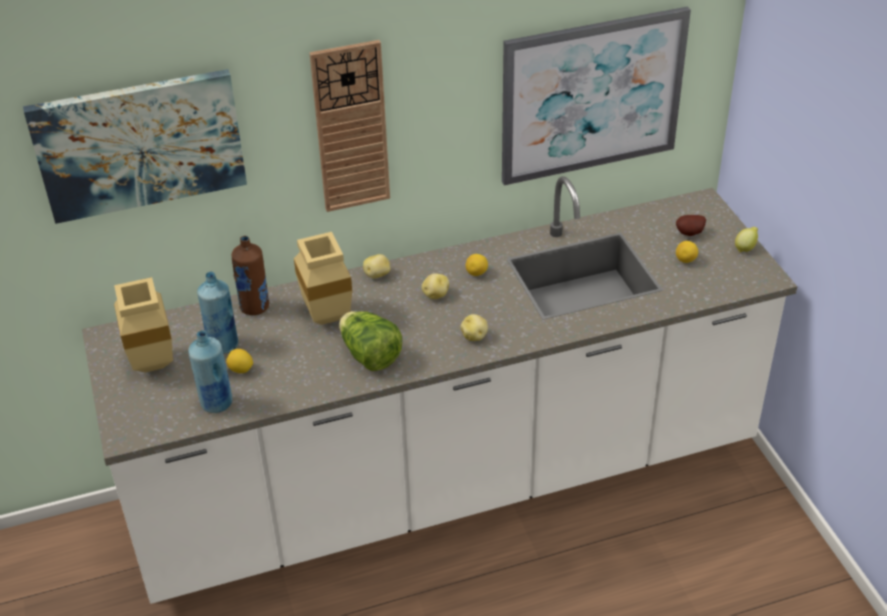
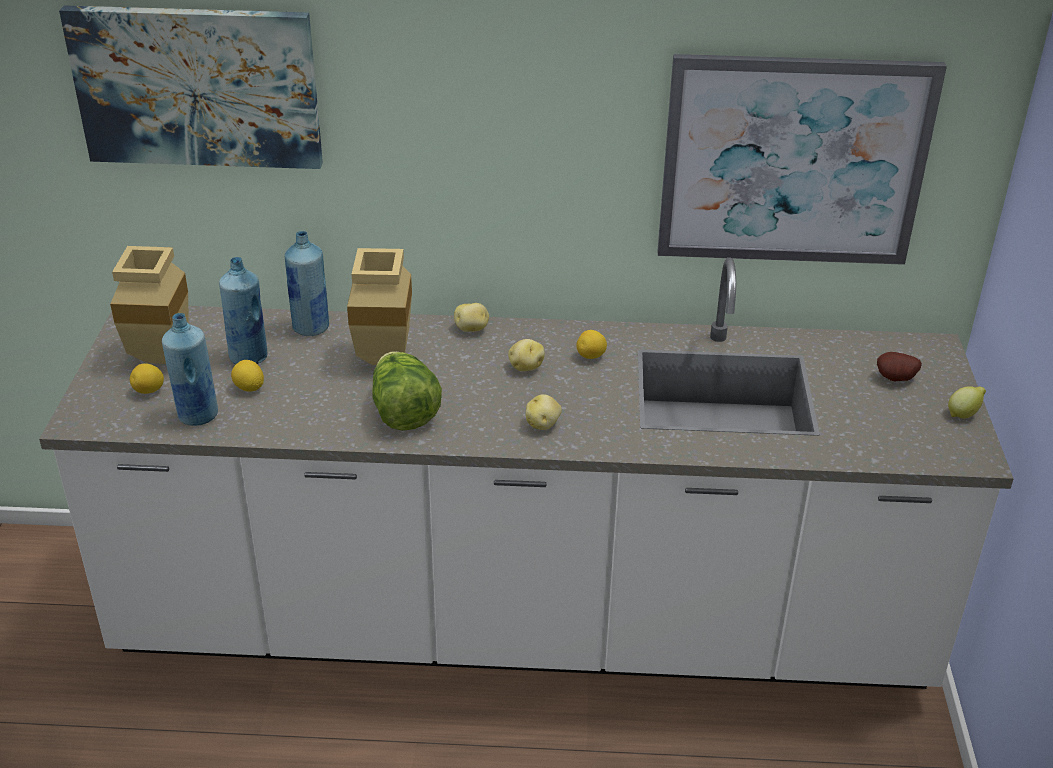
camera: 20 degrees right, 5 degrees down
brown bottle [232,236,269,315] -> blue bottle [285,231,329,336]
wall clock [310,40,390,212] -> none
lemon [676,241,698,263] -> lemon moved to [130,363,164,394]

